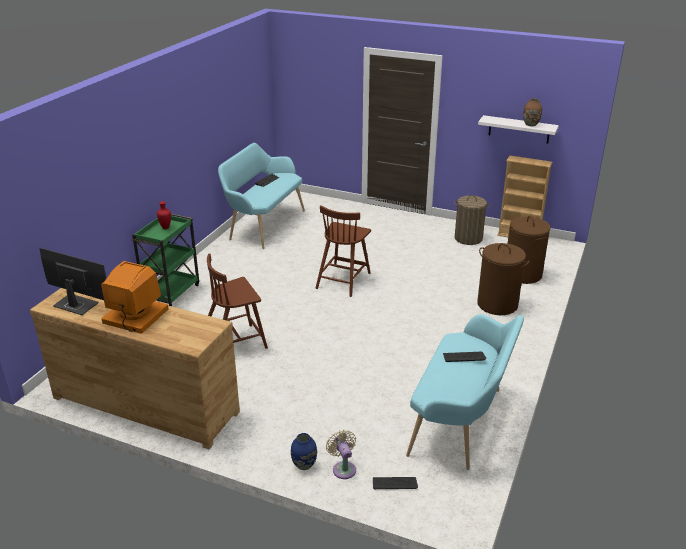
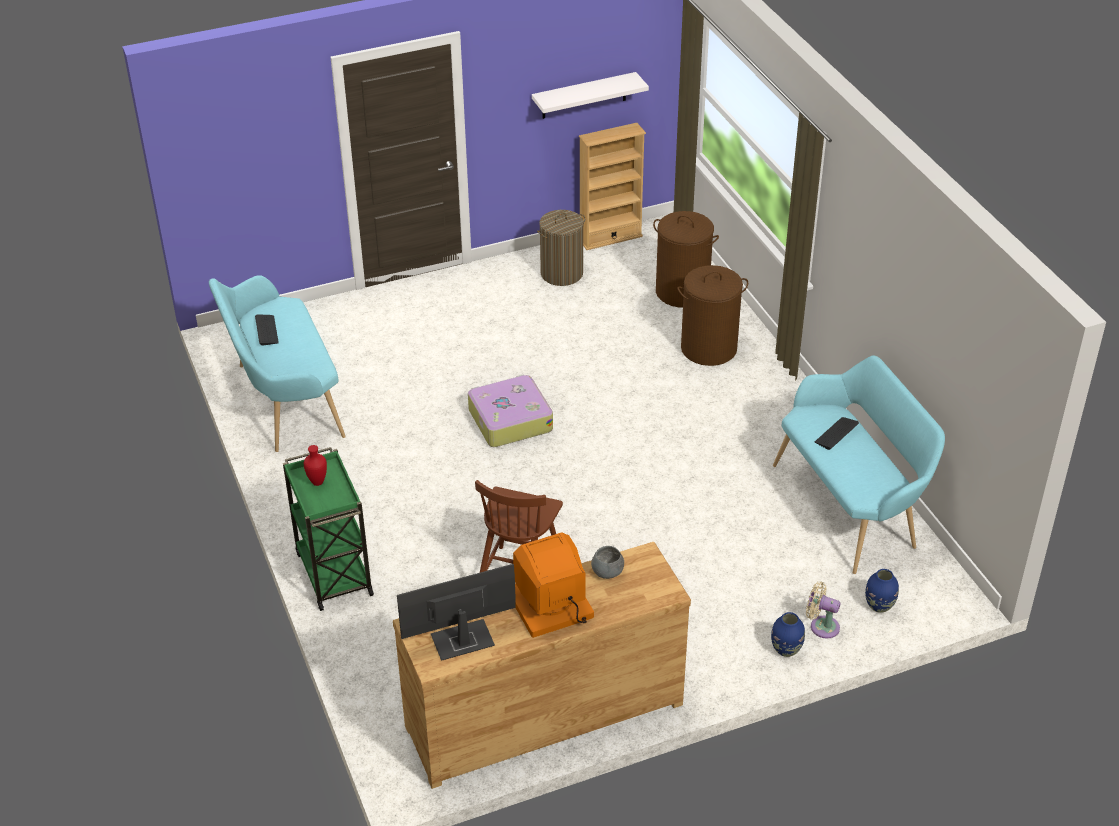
camera: 45 degrees left, 10 degrees up
brown chair [315,205,371,297] -> suitcase [468,375,553,447]
keyboard [373,477,418,489] -> blue vase [865,569,899,613]
brown vase [523,98,542,126] -> none
none -> grey bowl [591,546,624,579]

